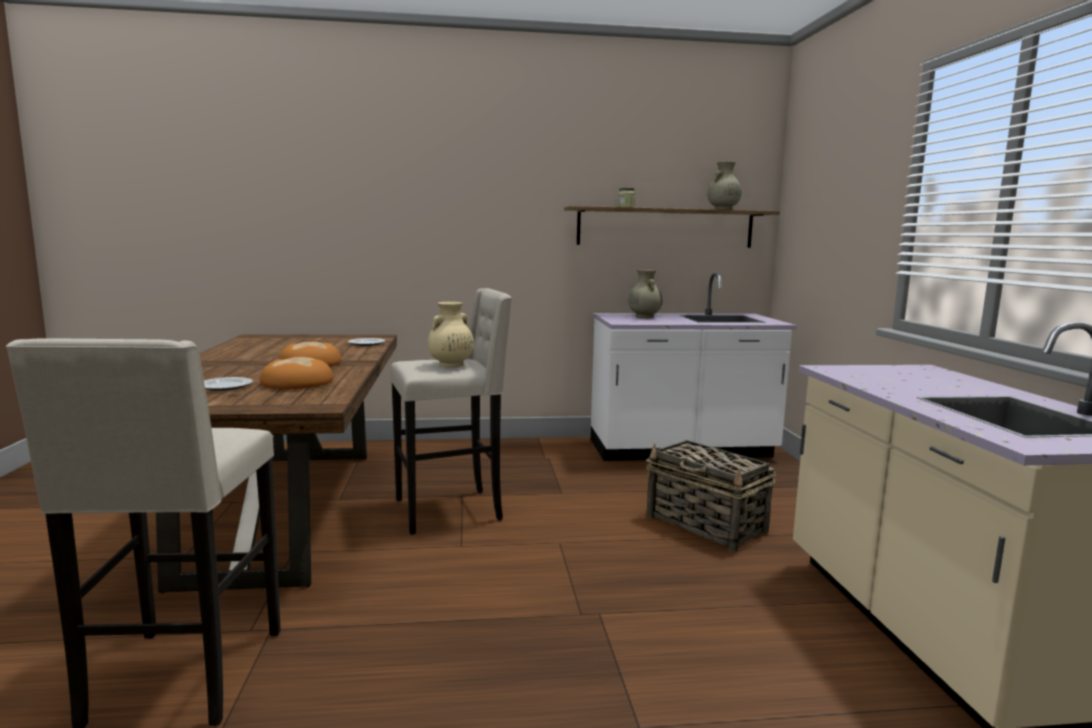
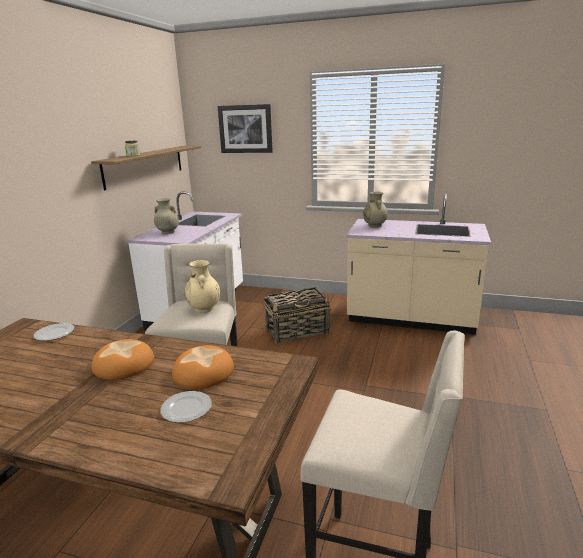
camera: 65 degrees left, 10 degrees up
beige vase [707,162,742,210] -> beige vase moved to [363,192,388,227]
none -> picture [218,104,273,153]

